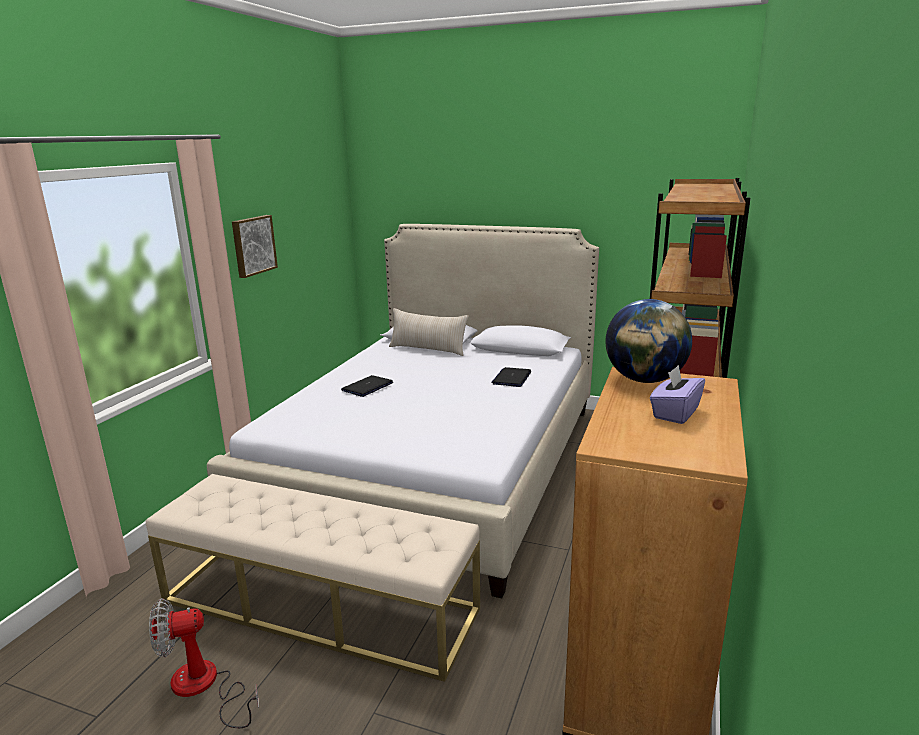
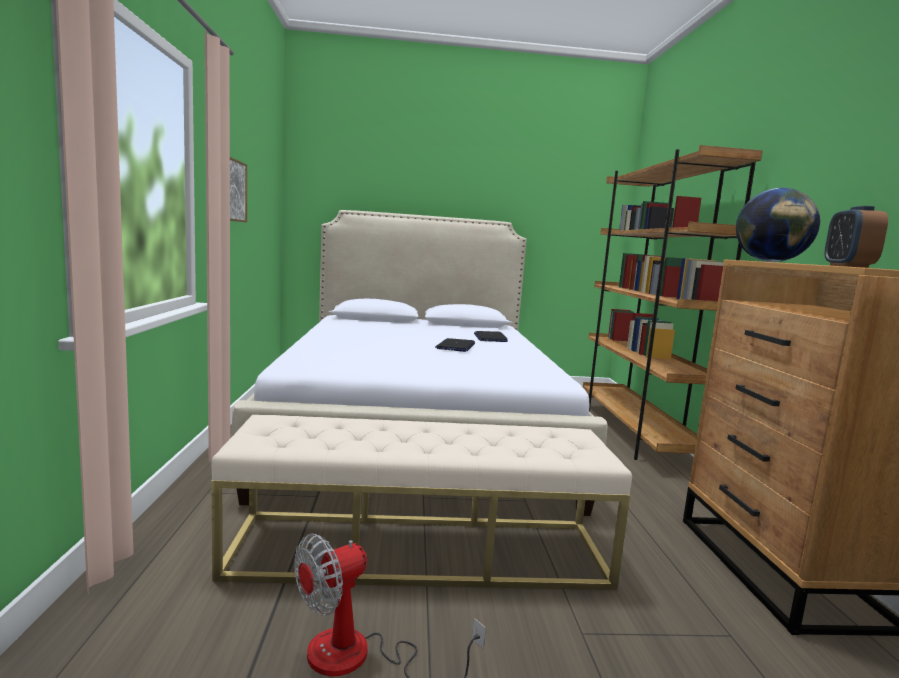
camera: 25 degrees left, 10 degrees down
laptop [341,375,393,397] -> laptop moved to [435,338,475,352]
beige pillow [389,308,469,356] -> none
purple tissue box [650,365,705,424] -> alarm clock [825,206,888,268]

